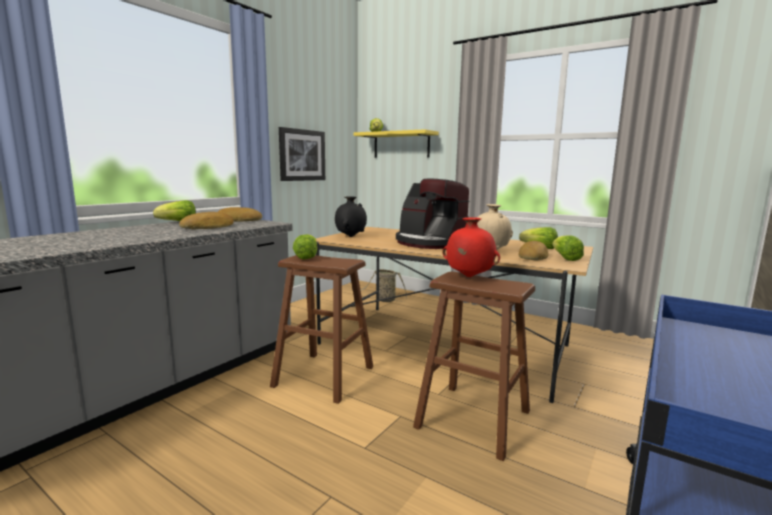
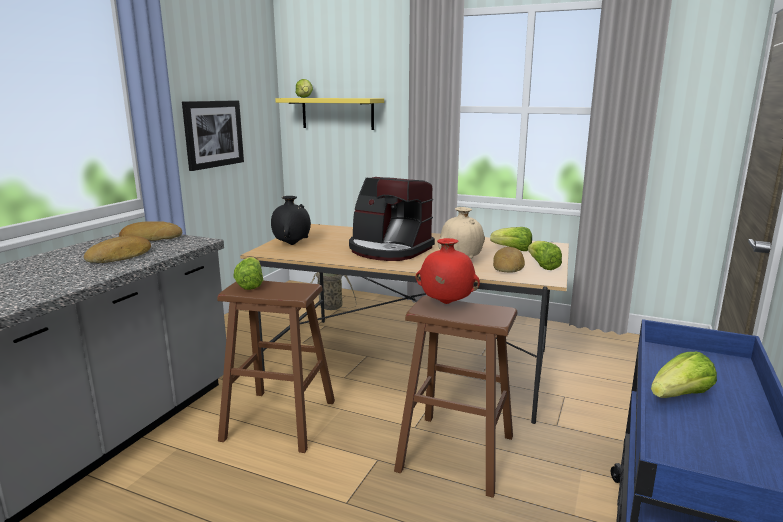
camera: 10 degrees left, 5 degrees up
lettuce [153,200,196,221] -> lettuce moved to [651,352,717,398]

